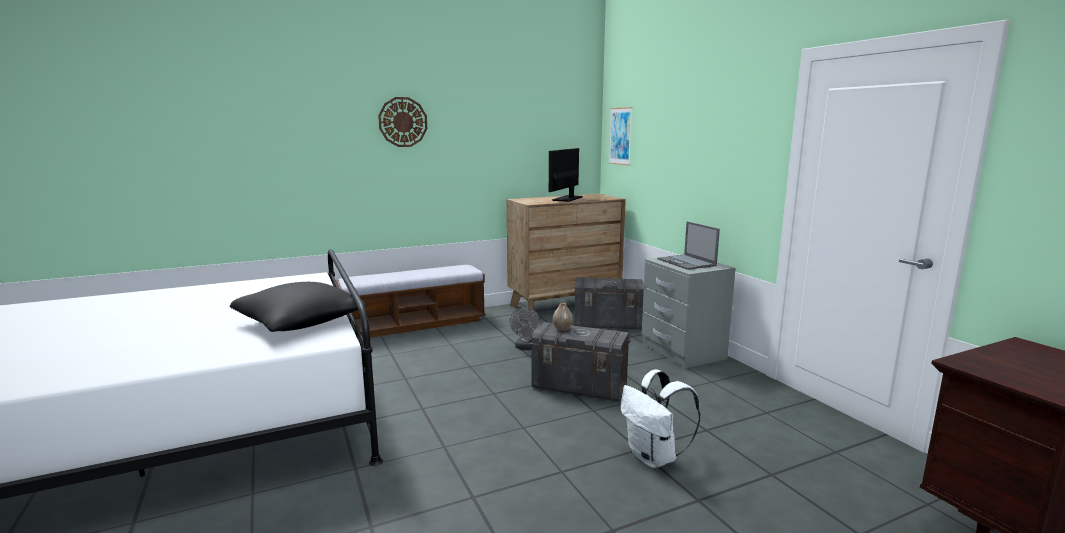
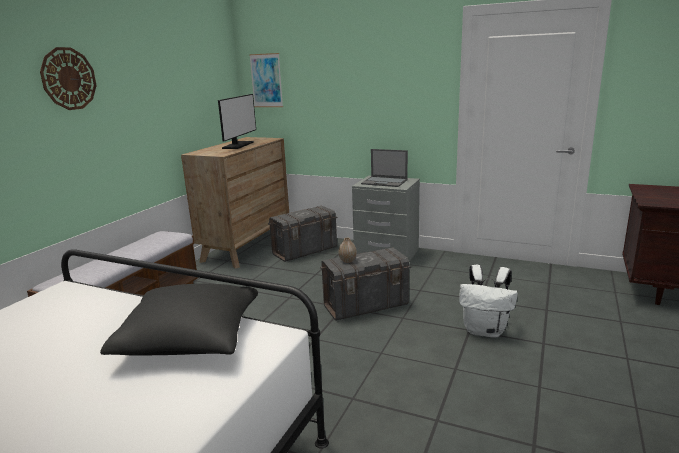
camera: 40 degrees left, 5 degrees up
grey fan [510,307,540,350] -> none
monitor [549,148,583,202] -> monitor turned 150 degrees counterclockwise [218,94,256,149]

